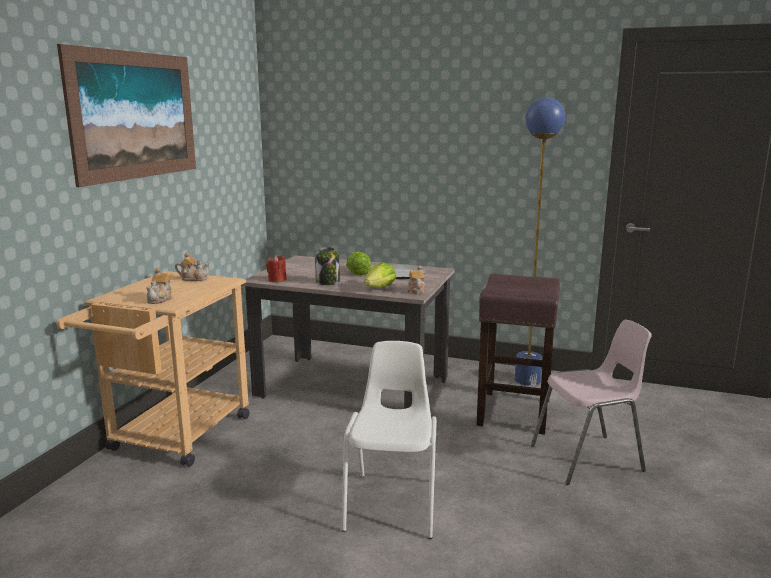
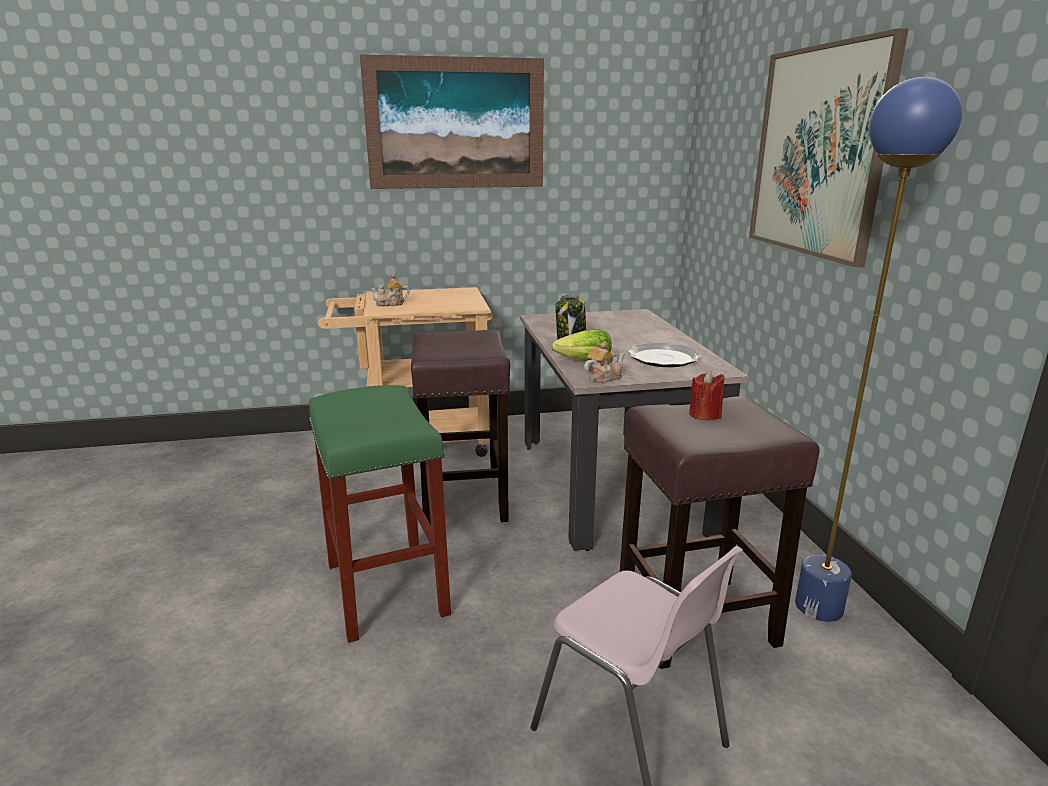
camera: 60 degrees right, 5 degrees up
teapot [175,252,210,281] -> none
red candle [266,255,287,282] -> red candle moved to [689,371,724,420]
white chair [341,341,436,539] -> green stool [309,385,451,643]
lettuce [346,252,371,275] -> none
none -> brown stool [411,330,510,526]
none -> picture [749,28,908,268]

